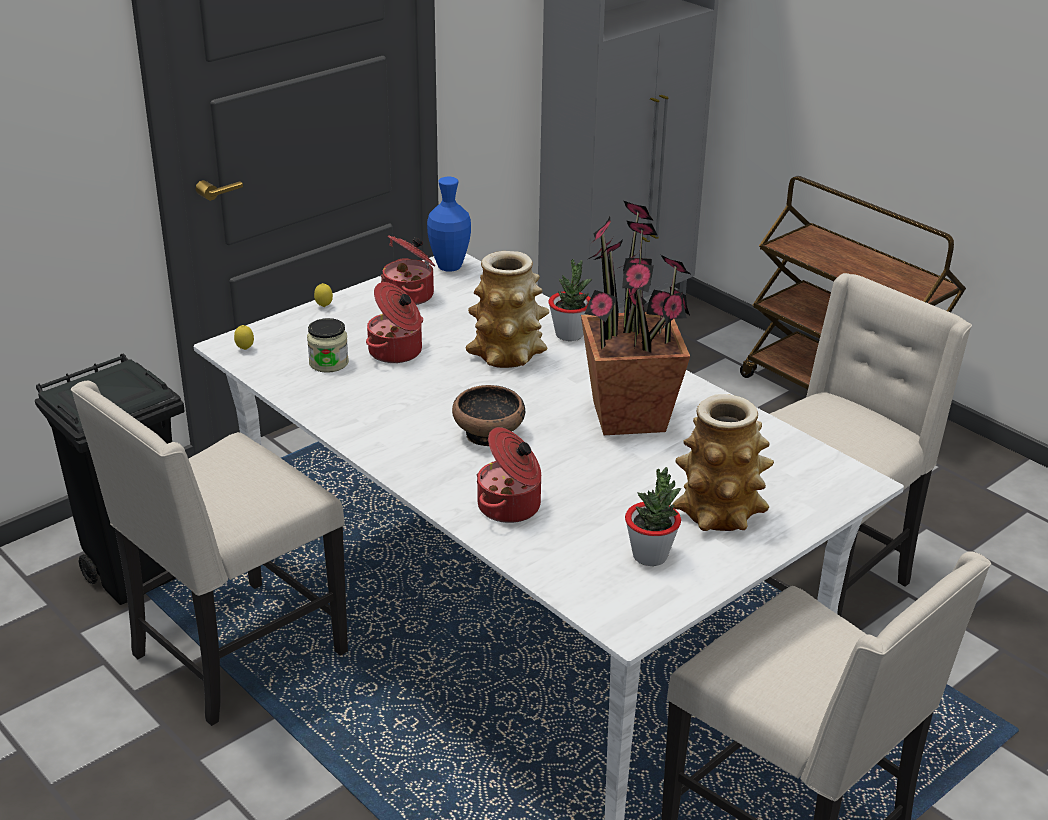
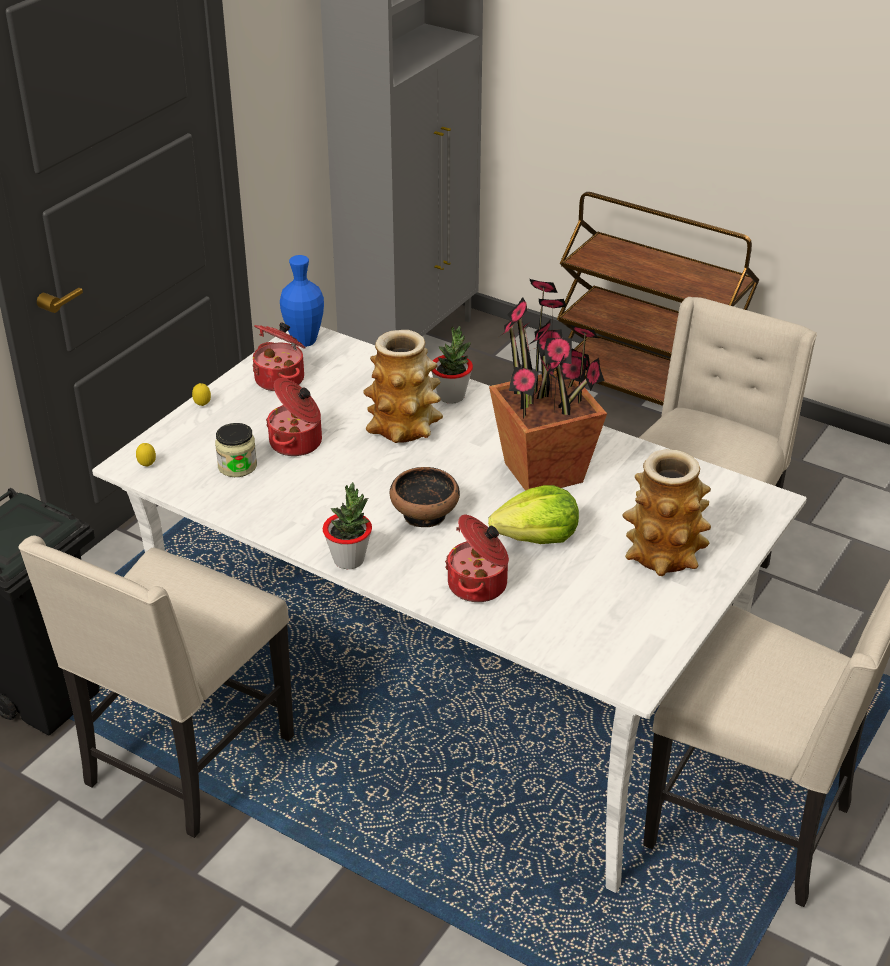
camera: 15 degrees left, 5 degrees up
potted plant [625,467,682,566] -> potted plant moved to [323,482,372,569]
none -> lettuce [488,485,579,544]

